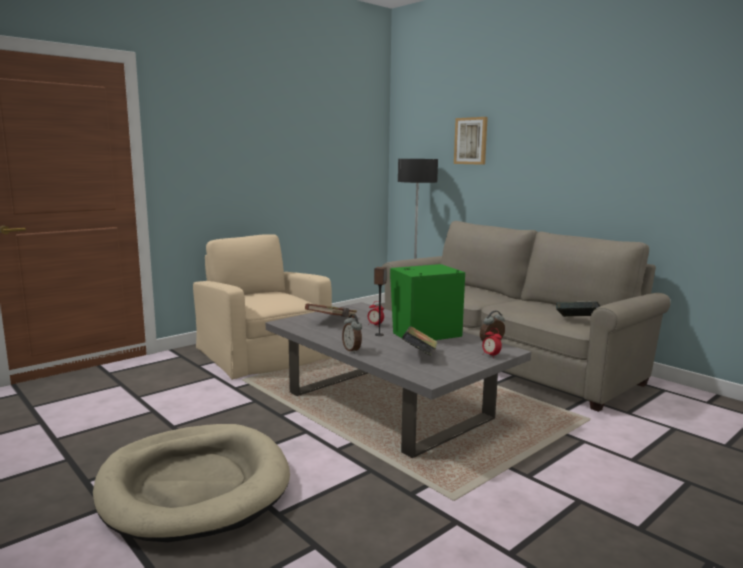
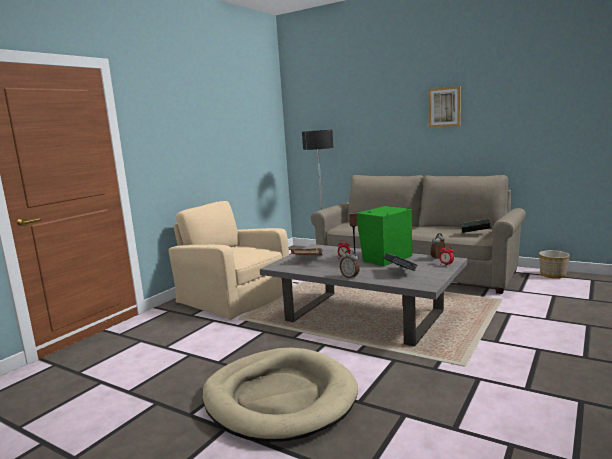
camera: 15 degrees left, 0 degrees up
picture [454,117,488,165] -> picture moved to [429,86,461,127]
none -> planter [539,250,570,278]

